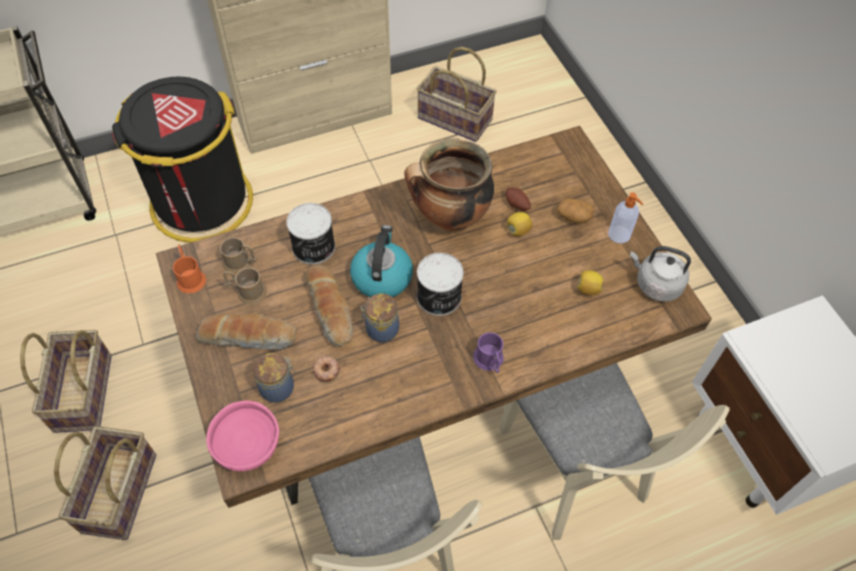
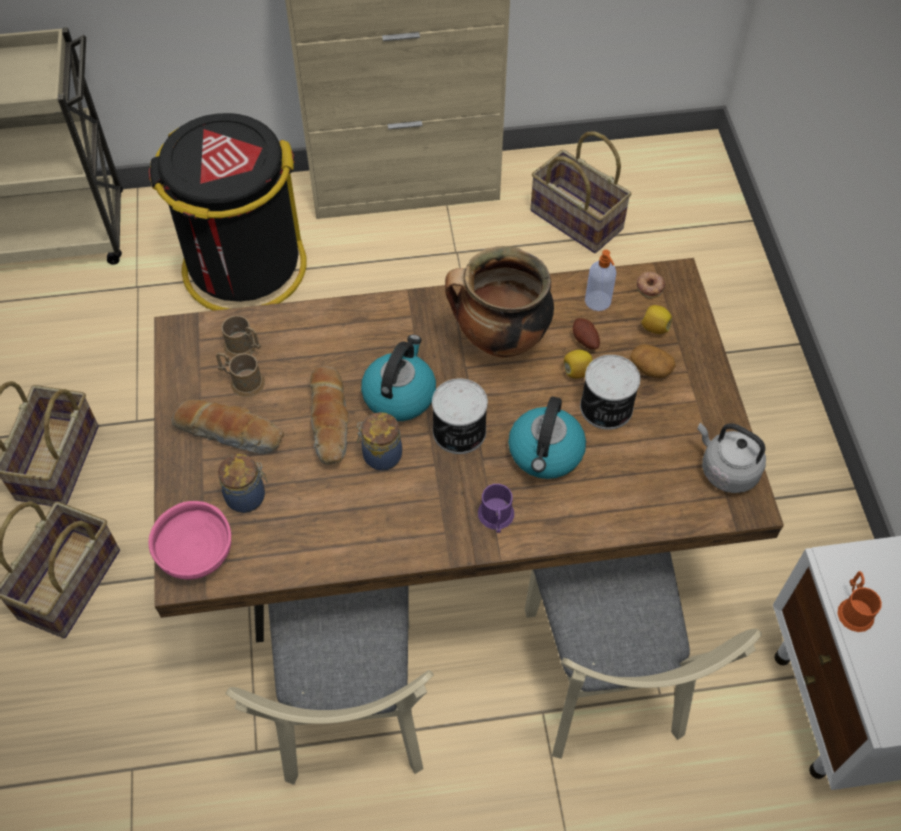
camera: 15 degrees right, 0 degrees up
orange mug [173,244,206,293] -> orange mug moved to [838,571,882,632]
can [286,203,335,264] -> can moved to [580,355,640,430]
donut [313,356,341,384] -> donut moved to [637,272,665,298]
lemon [577,270,603,295] -> lemon moved to [641,305,672,334]
soap dispenser [608,192,643,243] -> soap dispenser moved to [585,250,616,311]
none -> kettle [508,397,586,479]

